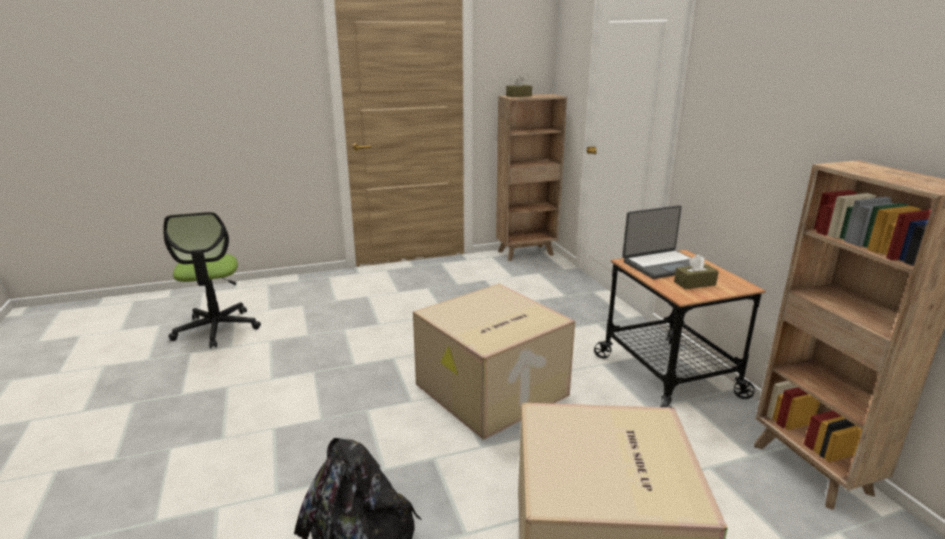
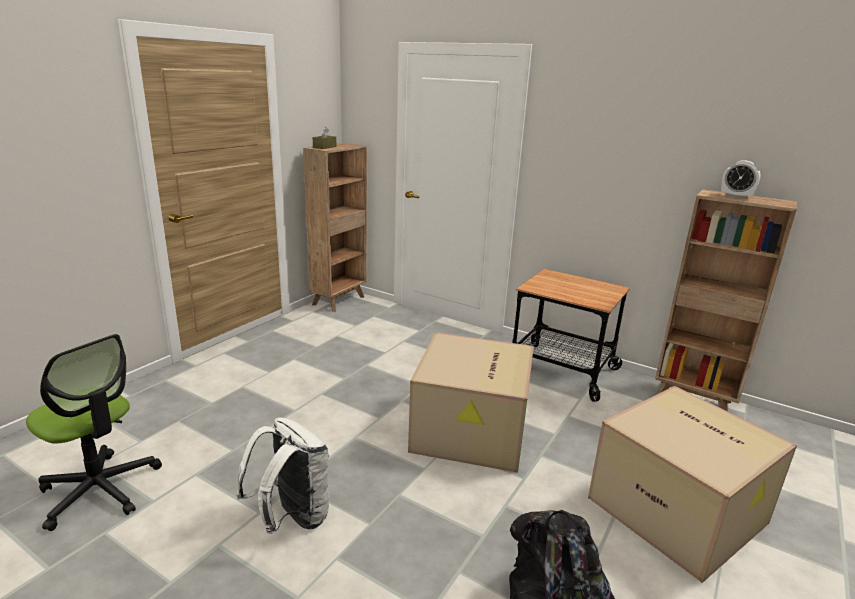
camera: 40 degrees left, 0 degrees up
laptop [622,205,692,279] -> none
brown tissue box [674,254,719,289] -> none
none -> white backpack [237,418,329,534]
none -> alarm clock [721,160,761,199]

